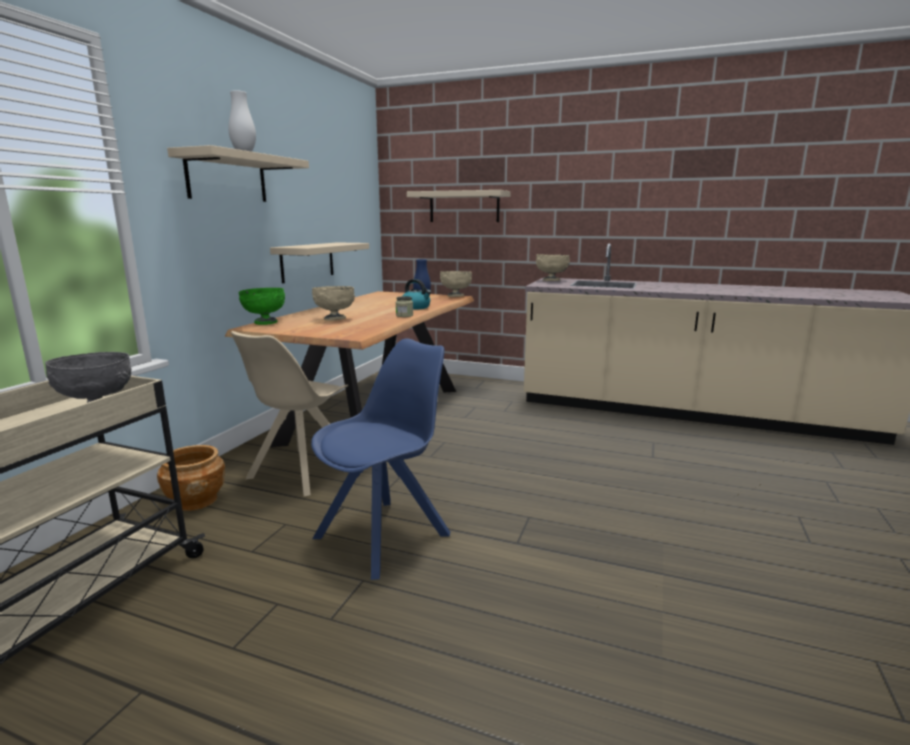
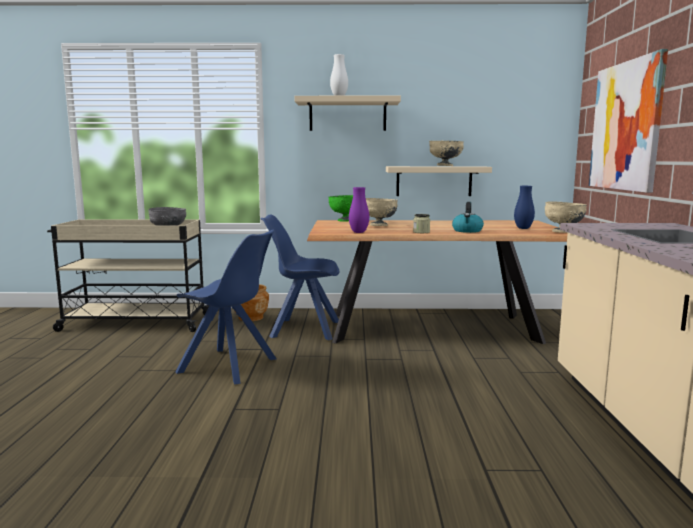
camera: 70 degrees right, 5 degrees down
beige chair [231,331,348,496] -> blue chair [261,214,340,340]
beige shelf [407,190,510,222] -> picture [589,49,668,193]
beige bowl [536,254,570,281] -> beige bowl moved to [429,141,464,166]
none -> purple vase [349,187,369,233]

